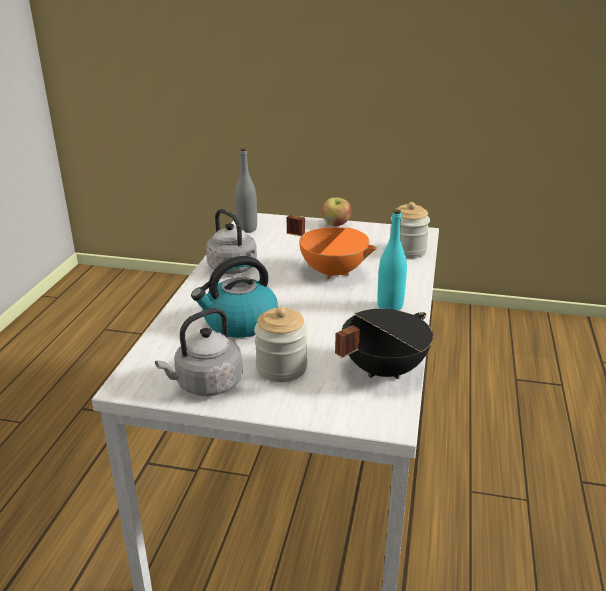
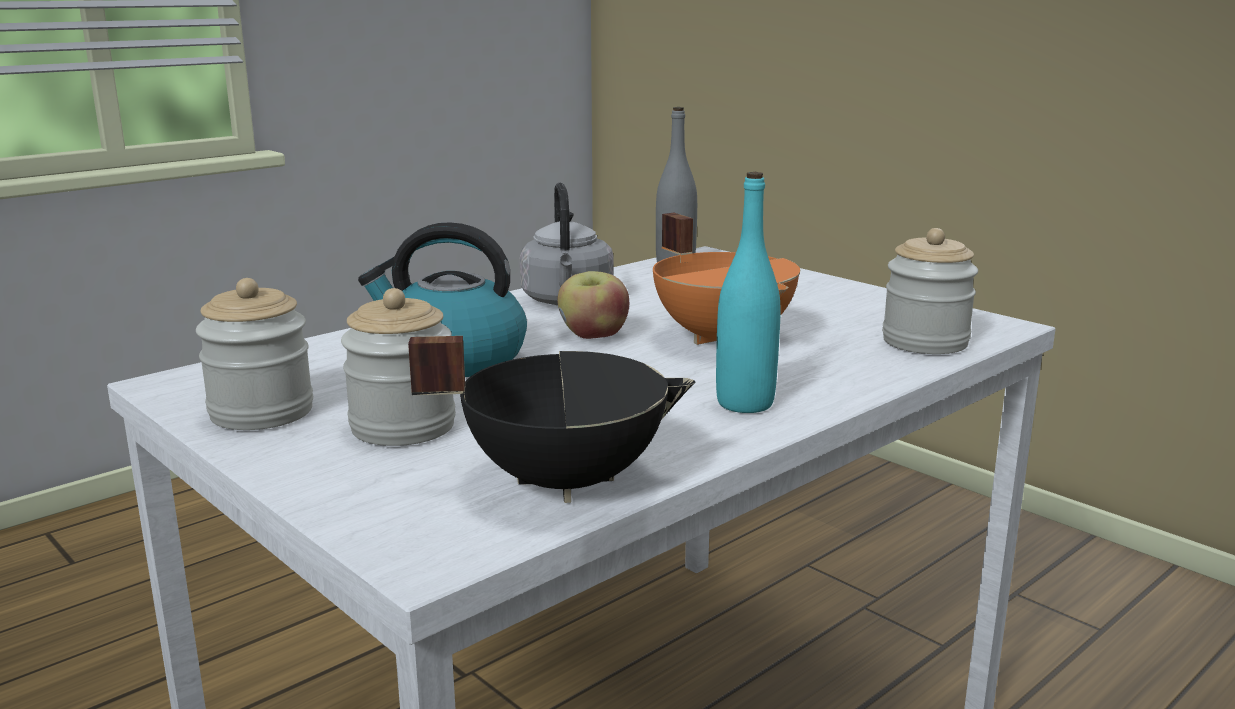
camera: 35 degrees right, 10 degrees down
grey kettle [155,308,243,396] -> jar [196,278,313,430]
apple [322,197,351,226] -> apple moved to [557,271,629,339]

